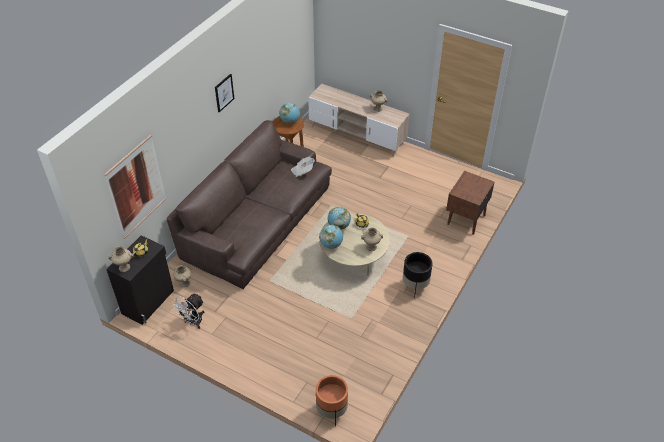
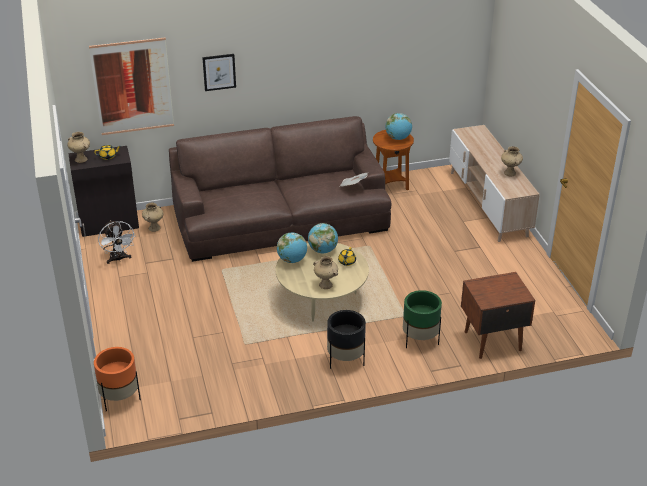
camera: 45 degrees right, 10 degrees down
white fan [172,294,205,329] -> white fan turned 105 degrees counterclockwise [98,220,135,264]
picture [215,74,234,112] -> picture moved to [202,54,236,91]
none -> green planter [403,290,442,348]

